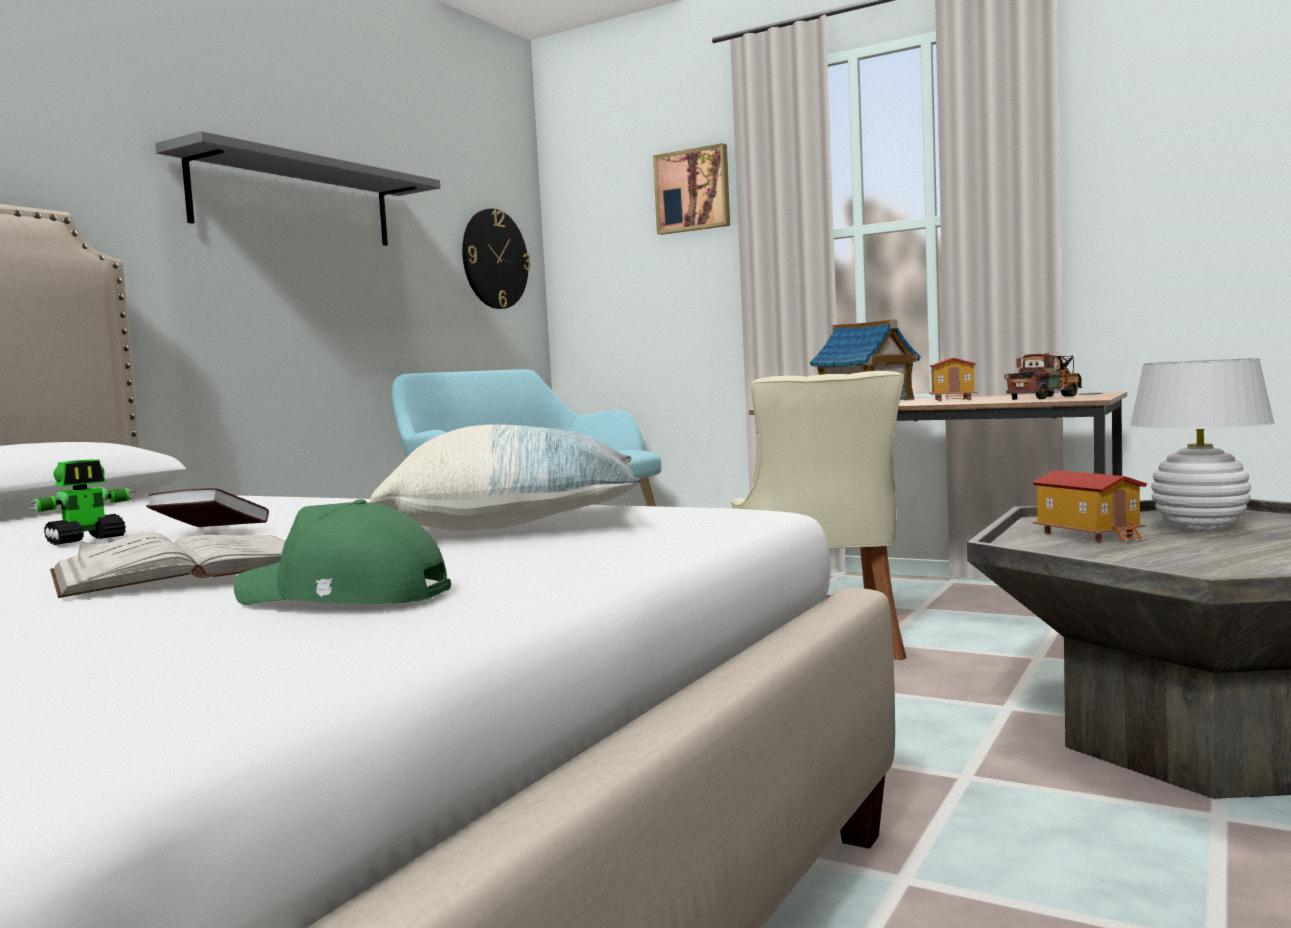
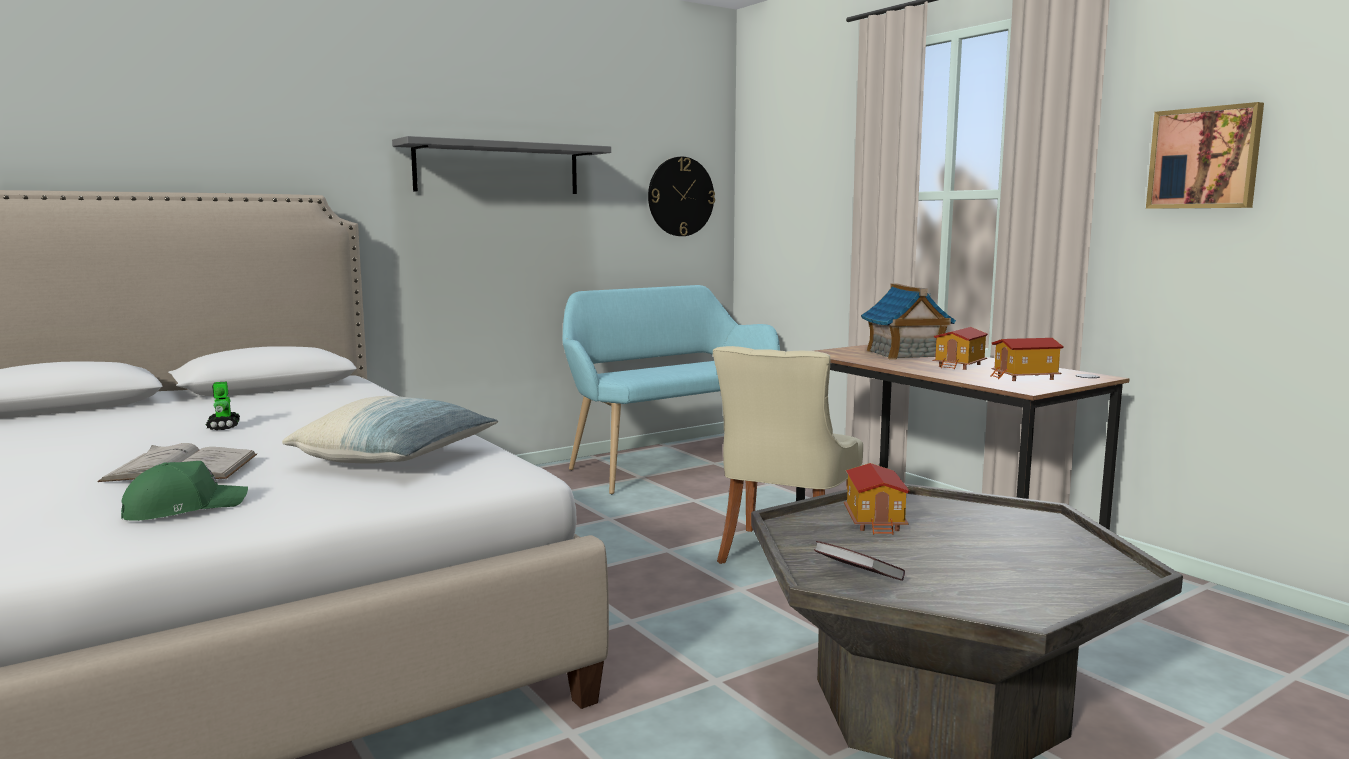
camera: 25 degrees right, 5 degrees up
toy robot [27,459,136,545] -> toy robot turned 90 degrees clockwise [206,382,240,430]
book [146,488,269,527] -> book moved to [814,541,905,581]
green cap [234,499,451,605] -> green cap turned 105 degrees clockwise [121,461,248,521]
picture [653,143,730,235] -> picture moved to [1146,102,1264,209]
toy truck [1004,353,1082,400] -> toy house [991,338,1064,381]
white table lamp [1130,358,1274,531] -> none

